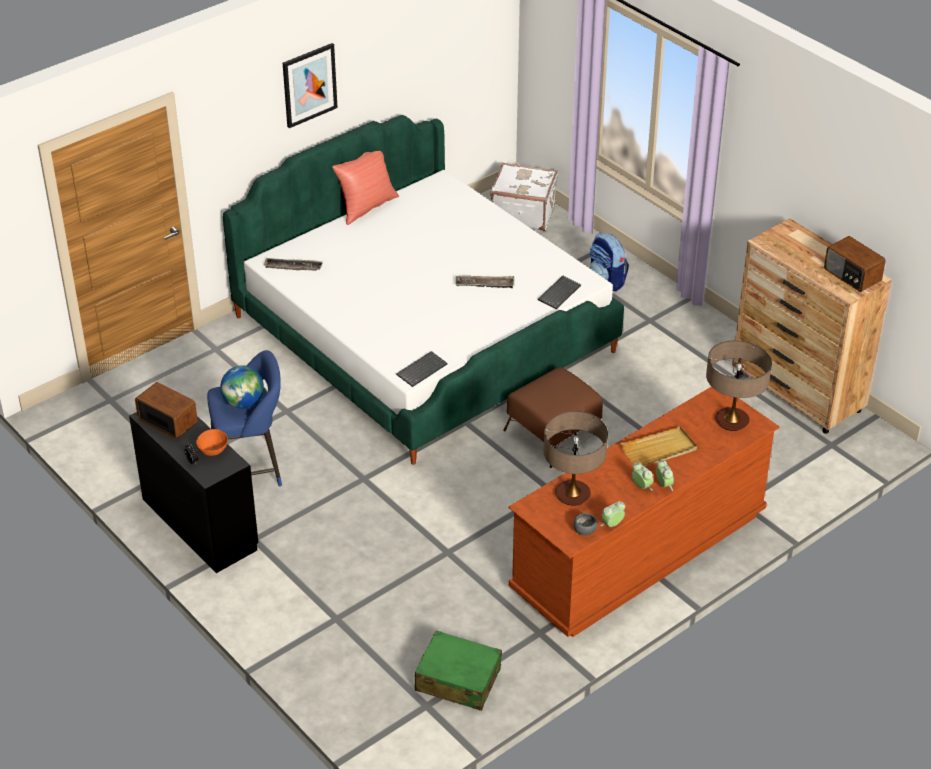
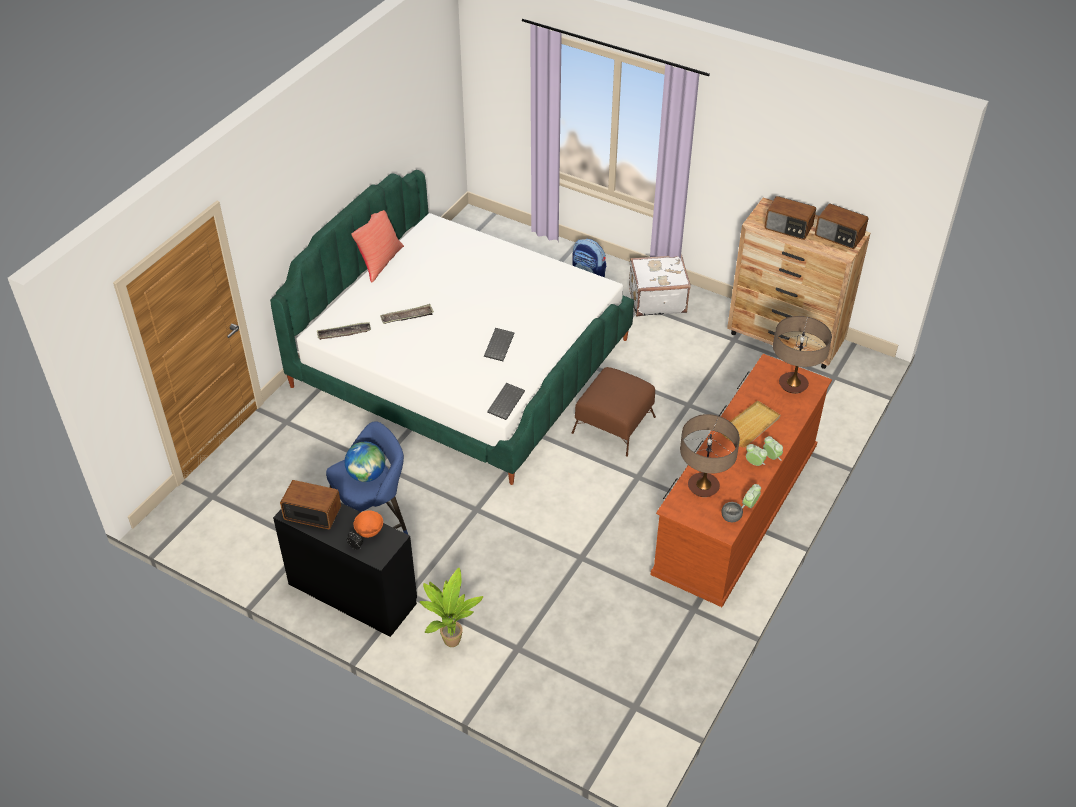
camera: 20 degrees left, 5 degrees up
picture [283,43,338,128] -> none
green suitcase [415,630,502,711] -> none
tray [456,276,514,288] -> tray moved to [380,304,434,324]
white suitcase [490,163,558,231] -> white suitcase moved to [629,255,691,317]
keyboard [538,276,581,309] -> keyboard moved to [484,328,515,361]
none -> potted plant [420,567,483,647]
none -> radio [764,196,816,240]

